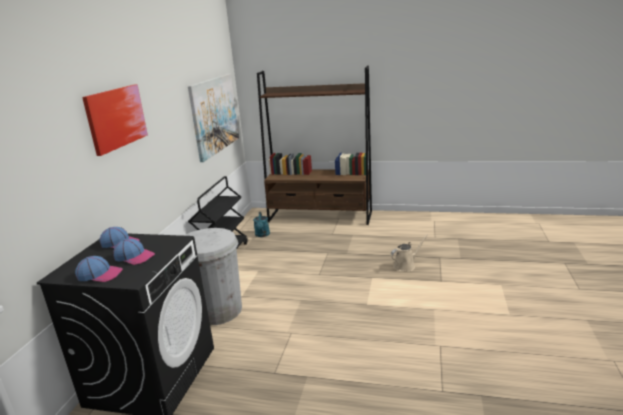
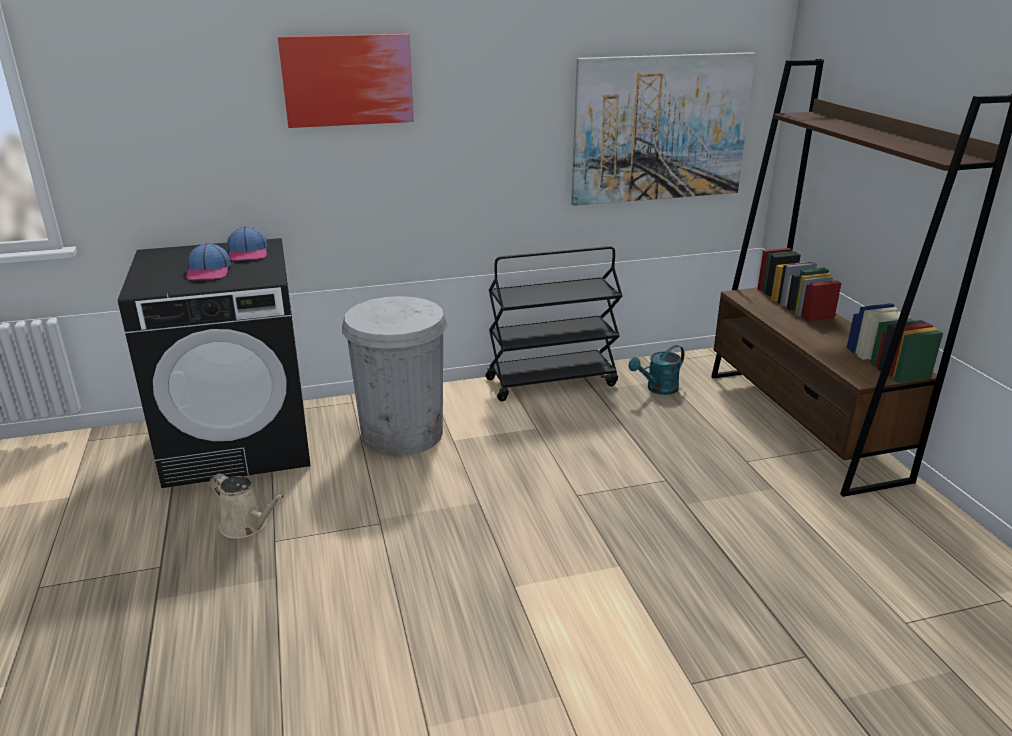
camera: 60 degrees right, 5 degrees up
cap [75,256,123,282] -> none
beige watering can [390,234,428,272] -> beige watering can moved to [210,473,284,539]

